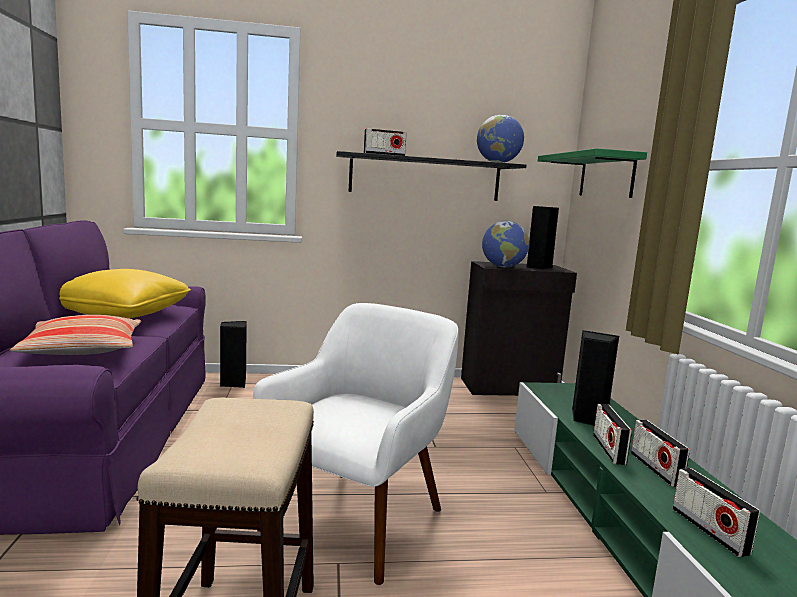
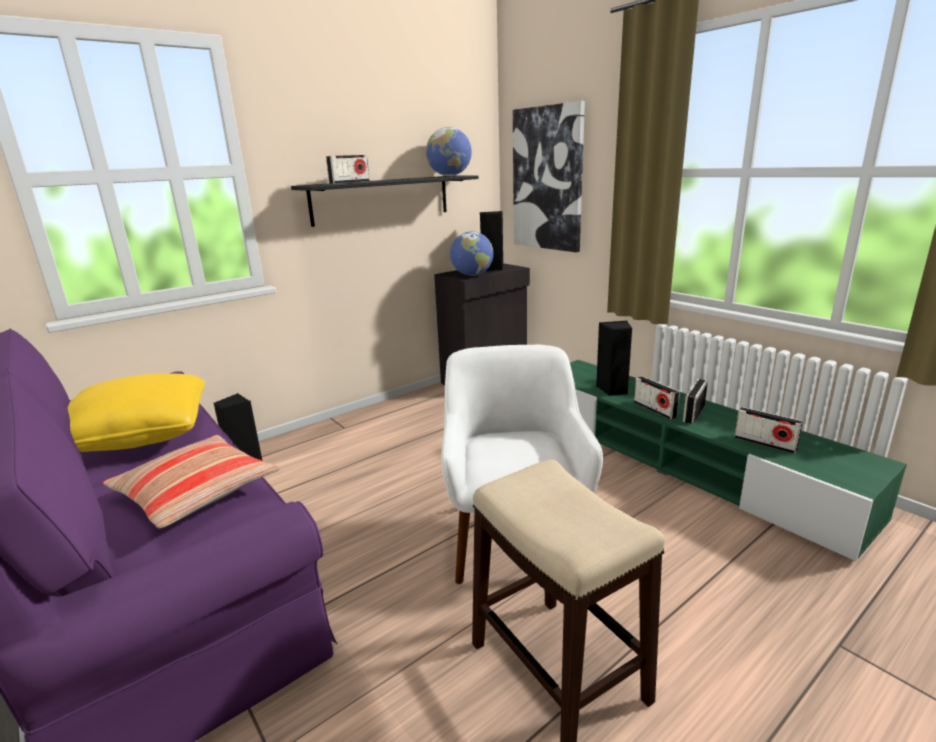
camera: 30 degrees left, 10 degrees up
green shelf [538,148,647,198] -> picture [513,101,585,252]
radio [631,420,690,487] -> radio turned 75 degrees clockwise [683,379,708,424]

